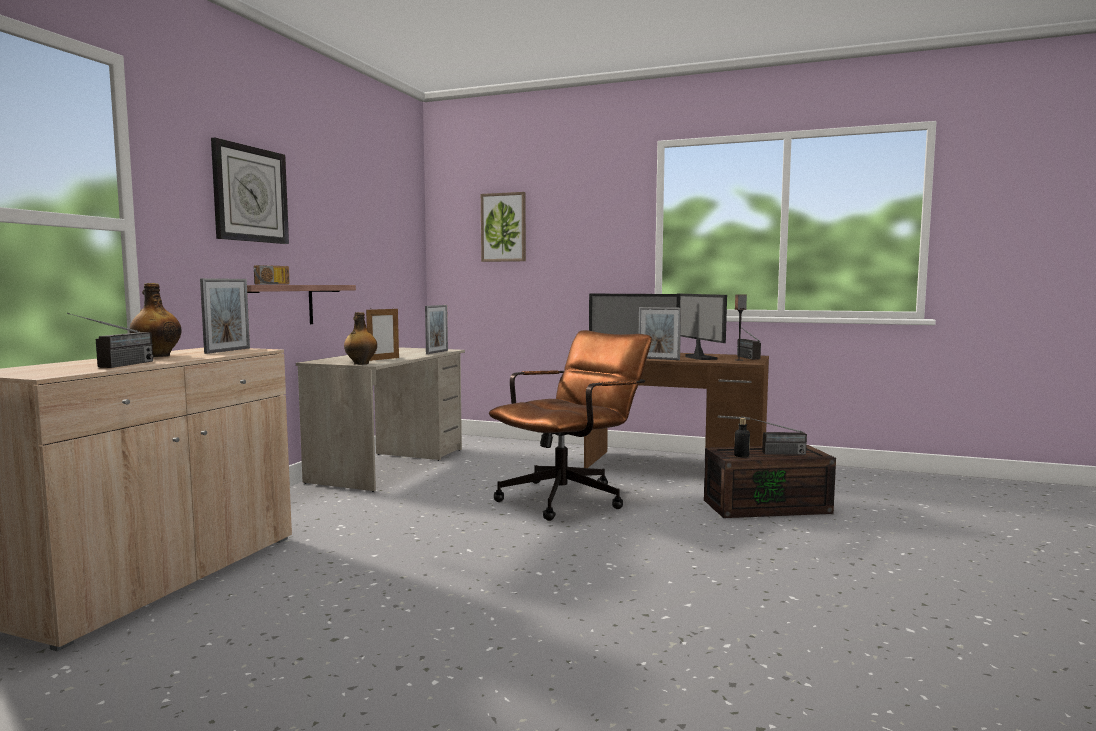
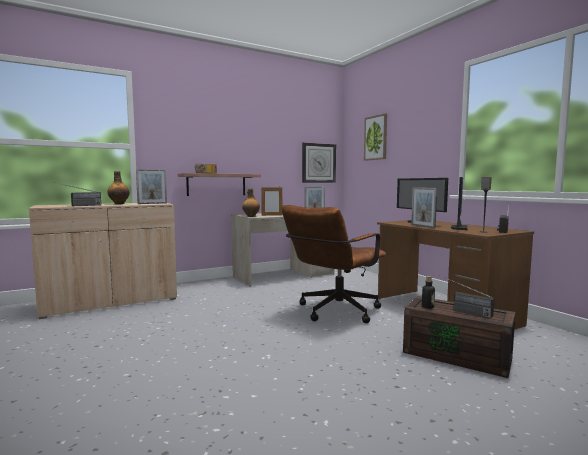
camera: 40 degrees right, 0 degrees up
wall clock [211,137,289,244] -> wall clock moved to [302,143,336,183]
brown office chair [489,330,652,521] -> brown office chair turned 135 degrees clockwise [281,205,386,323]

